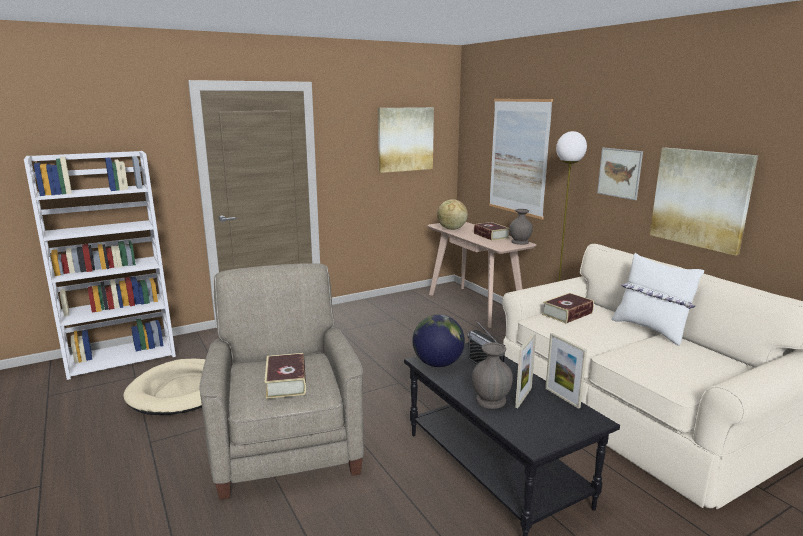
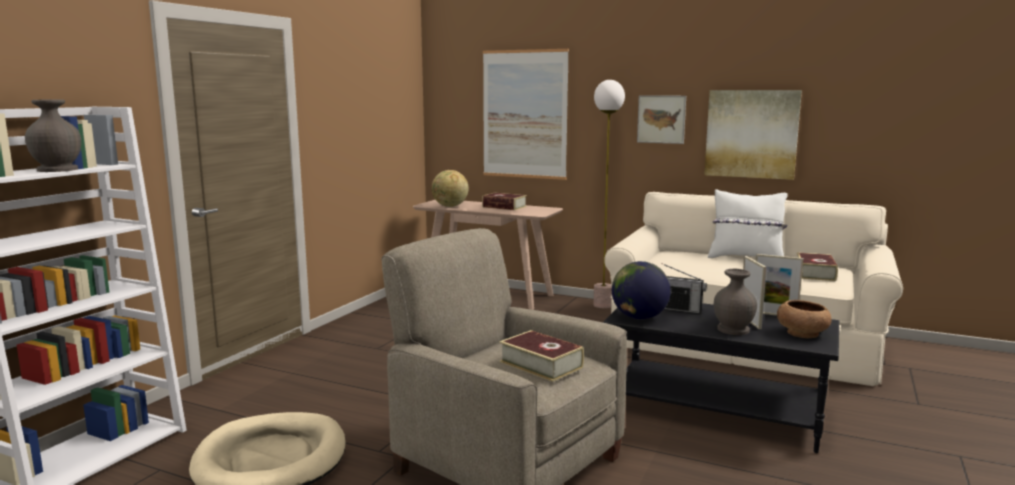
camera: 35 degrees left, 5 degrees down
picture [378,107,434,173] -> none
grey vase [509,209,533,245] -> grey vase moved to [25,100,81,172]
book [542,293,594,324] -> book moved to [797,252,838,281]
none -> brown bowl [777,300,832,338]

